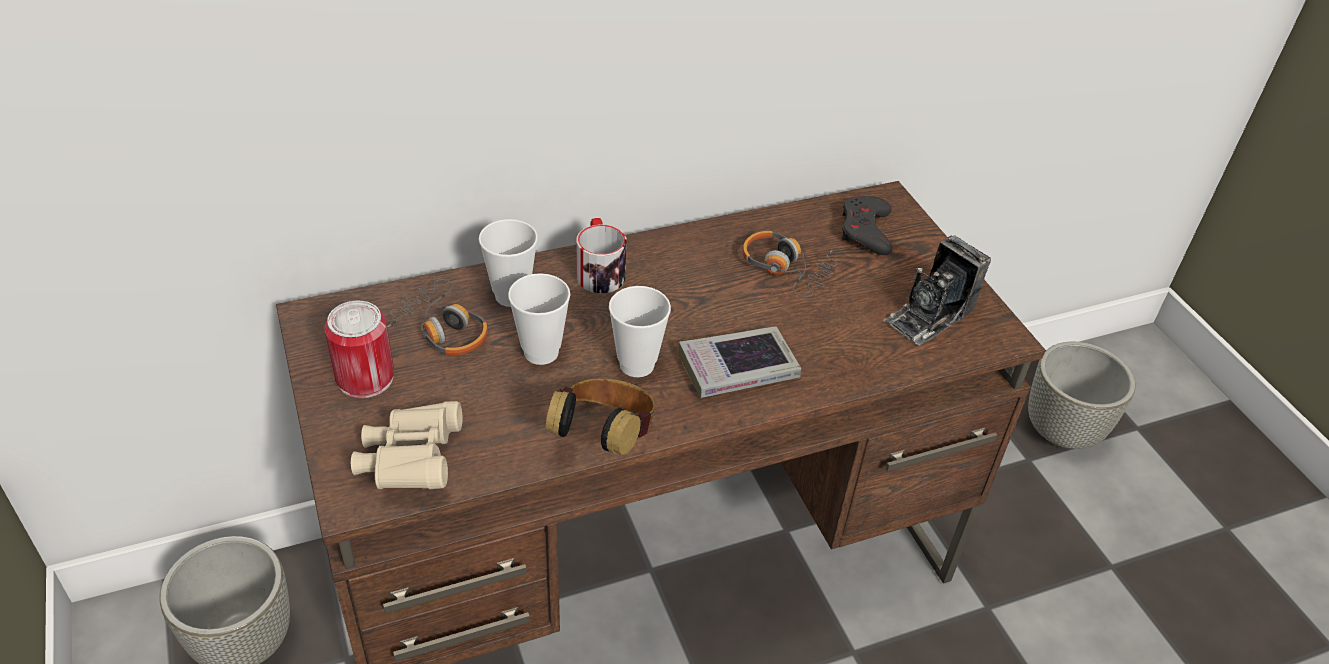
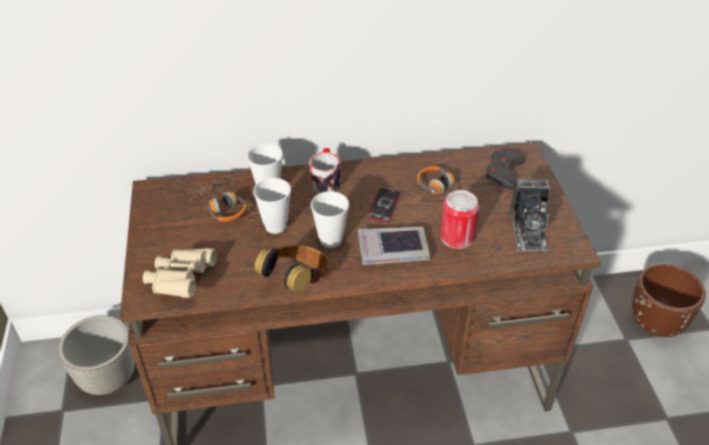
camera: 15 degrees right, 0 degrees up
can [324,301,394,398] -> can moved to [440,190,479,249]
camera [884,235,991,346] -> camera turned 60 degrees counterclockwise [510,179,550,251]
grey planter [1028,342,1136,449] -> brown planter [632,263,706,337]
none -> phone [368,188,401,222]

